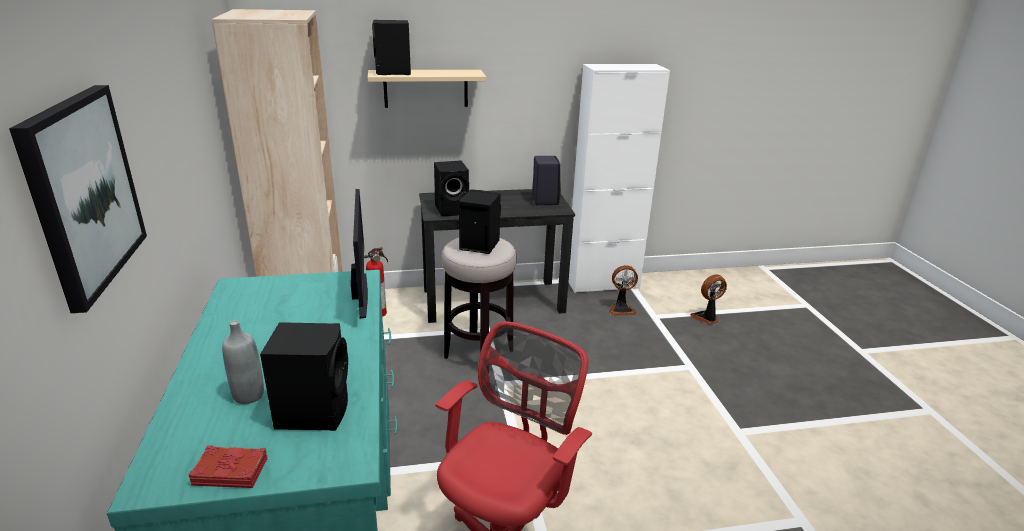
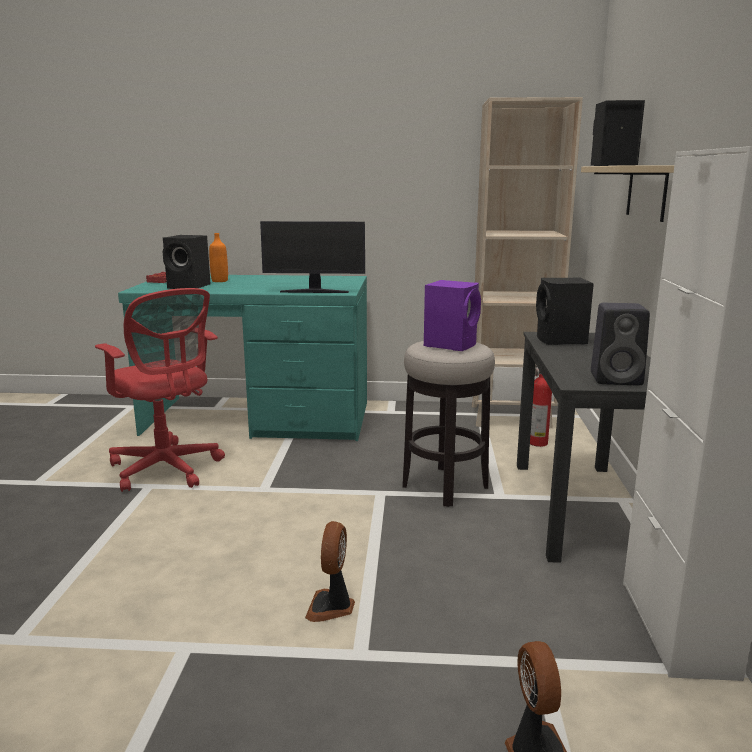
camera: 105 degrees right, 10 degrees down
picture [9,85,147,313] -> none
grey bottle [222,320,264,404] -> orange bottle [209,233,228,282]
black speaker [459,189,501,254] -> purple speaker [424,280,481,351]
fan [609,265,638,316] -> fan moved to [305,521,355,622]

